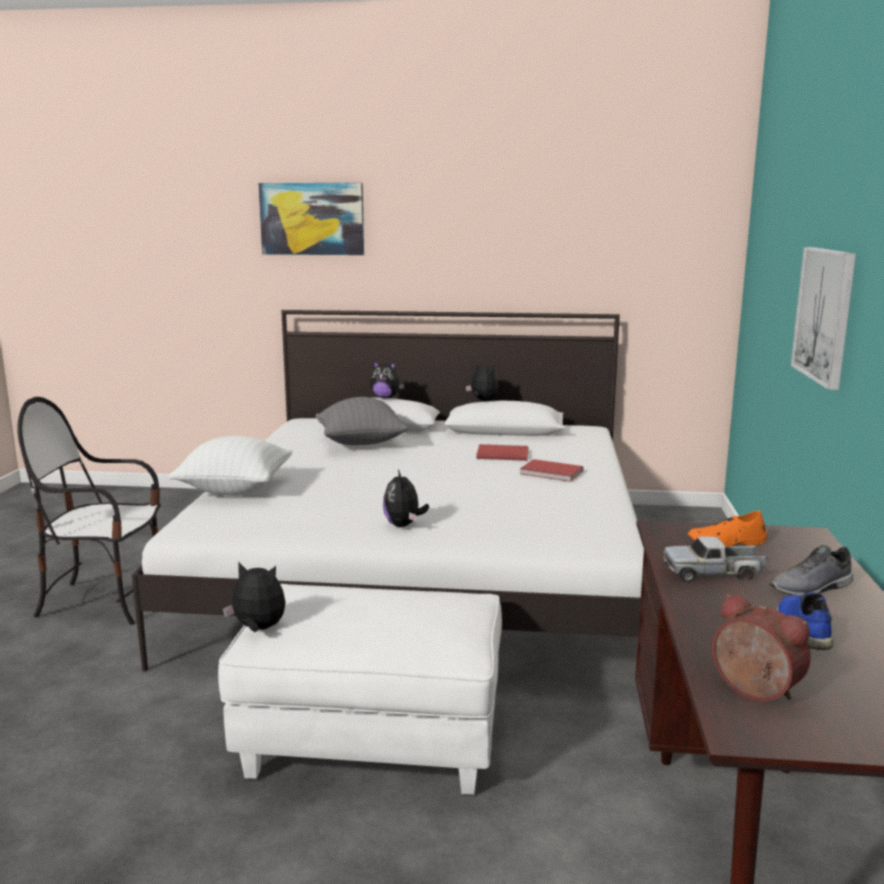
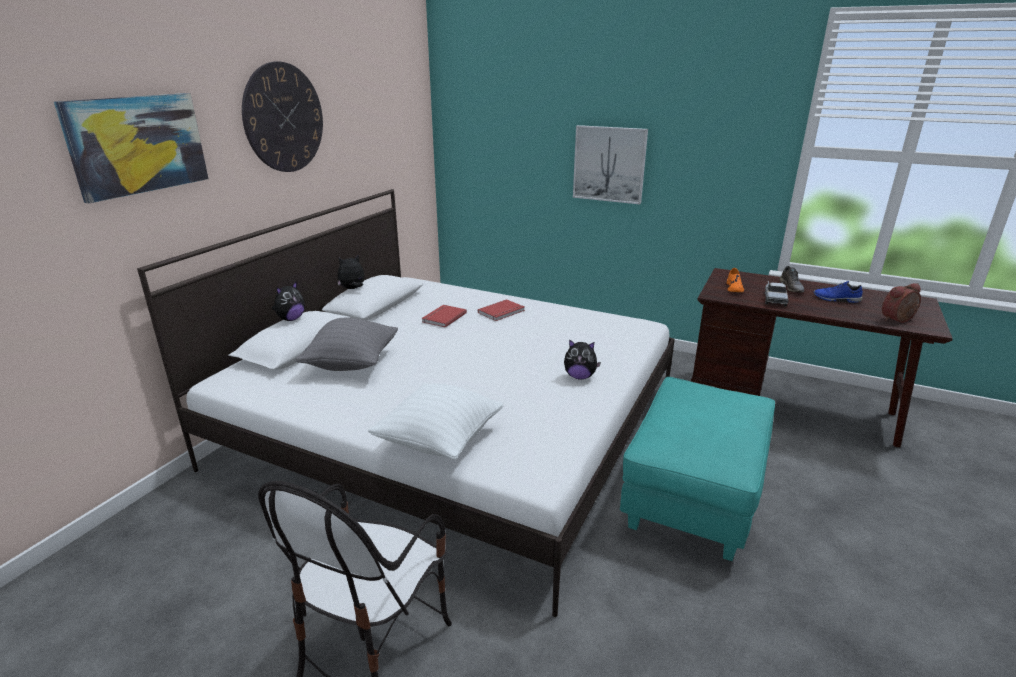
camera: 70 degrees left, 10 degrees up
white ottoman [218,584,502,795] -> turquoise ottoman [620,377,775,561]
plush toy [223,563,286,632] -> none
none -> wall clock [242,62,323,172]

